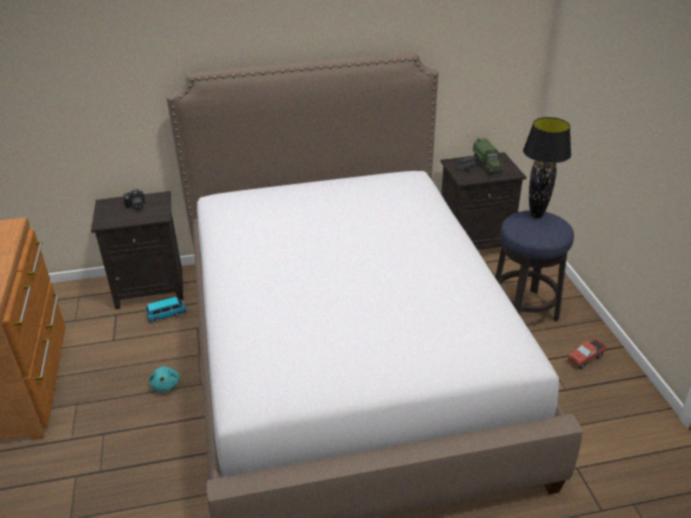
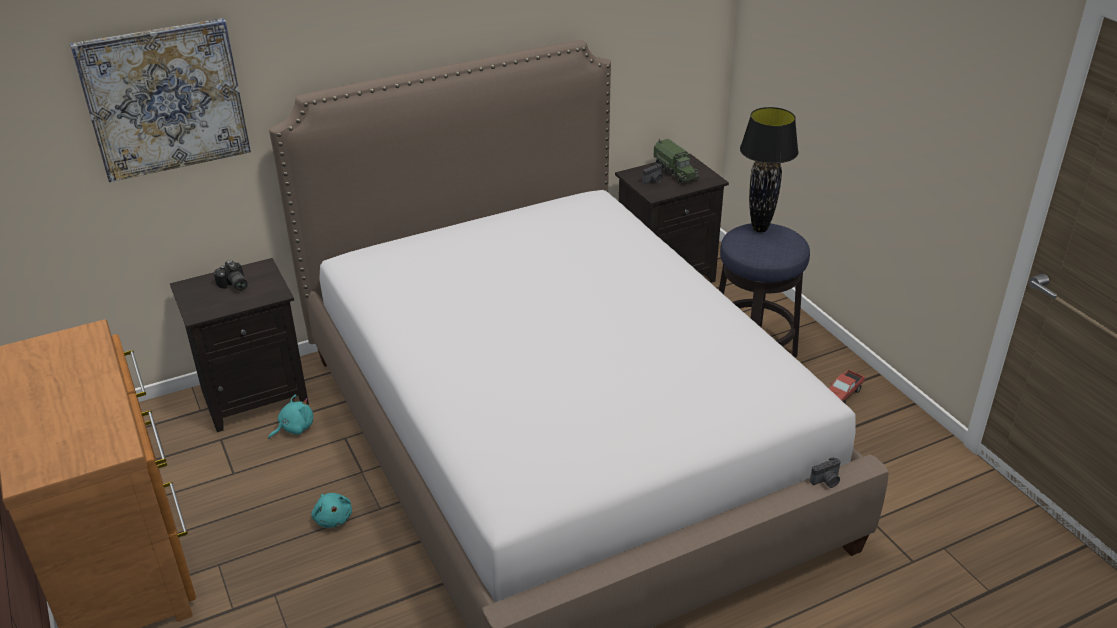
camera: 15 degrees left, 0 degrees up
toy car [146,297,186,322] -> turquoise plush toy [268,394,313,439]
none -> picture [70,18,251,182]
none -> camera [810,457,841,488]

